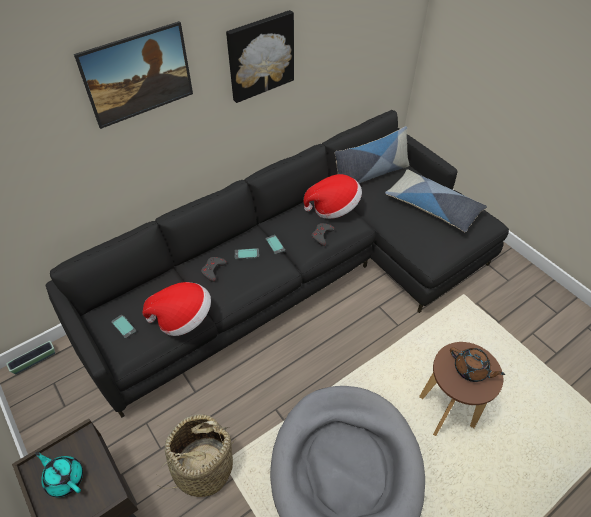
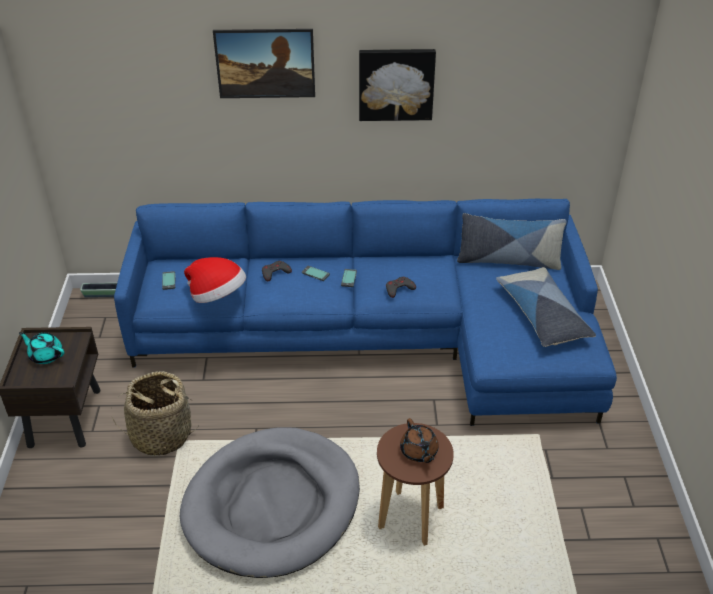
camera: 35 degrees right, 10 degrees down
turquoise teapot [35,452,83,497] -> turquoise teapot turned 45 degrees counterclockwise [19,332,65,364]
black sofa [46,110,509,418] -> blue sofa [114,199,617,426]
hat [304,174,362,219] -> none

